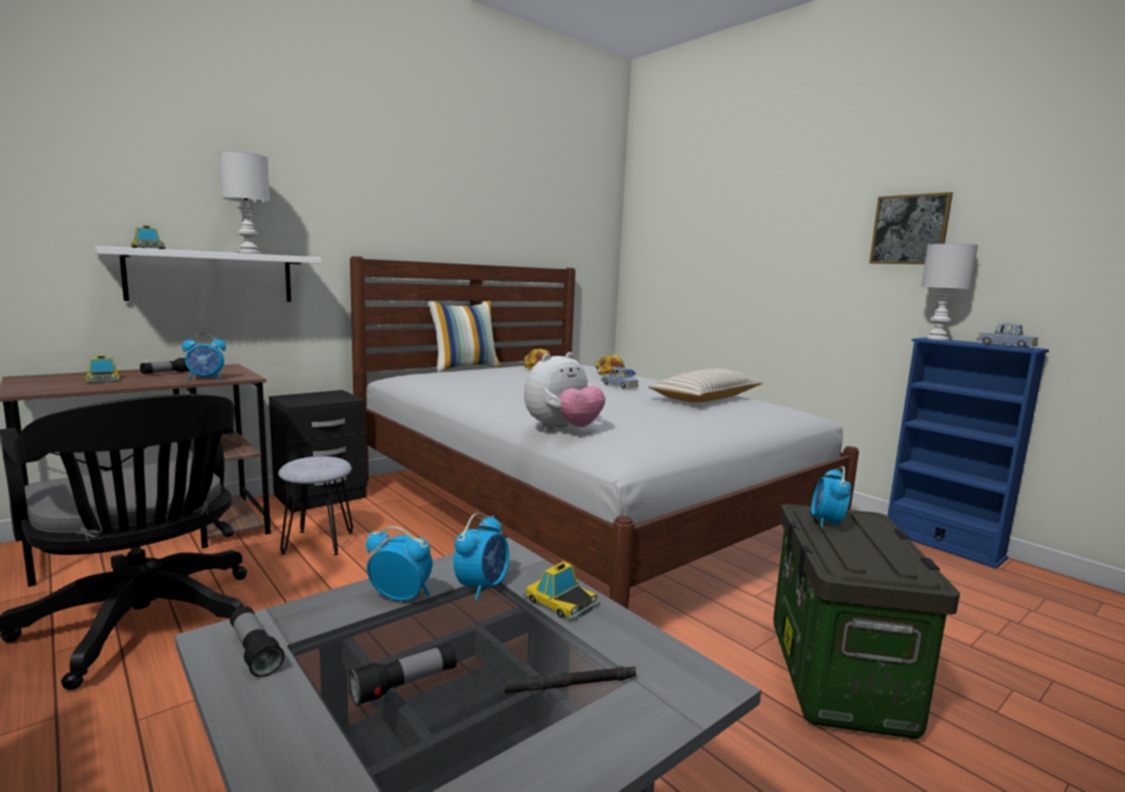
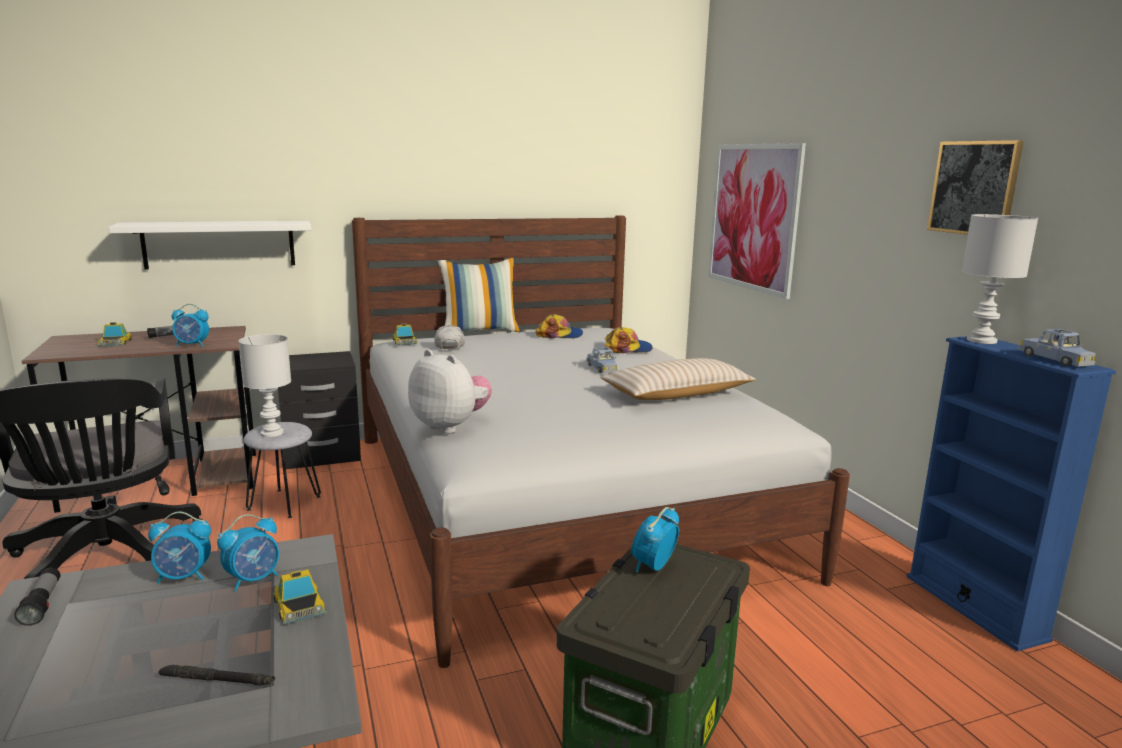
camera: 20 degrees right, 5 degrees up
toy car [131,225,166,249] -> toy car moved to [392,323,418,345]
white table lamp [219,151,270,254] -> white table lamp moved to [238,334,291,437]
flashlight [349,643,457,707] -> none
alarm clock [366,526,433,601] -> alarm clock turned 135 degrees clockwise [148,512,211,584]
plush toy [524,352,605,430] -> plush toy turned 120 degrees counterclockwise [408,349,492,434]
none -> white cap [434,325,465,349]
none -> picture [708,143,806,299]

